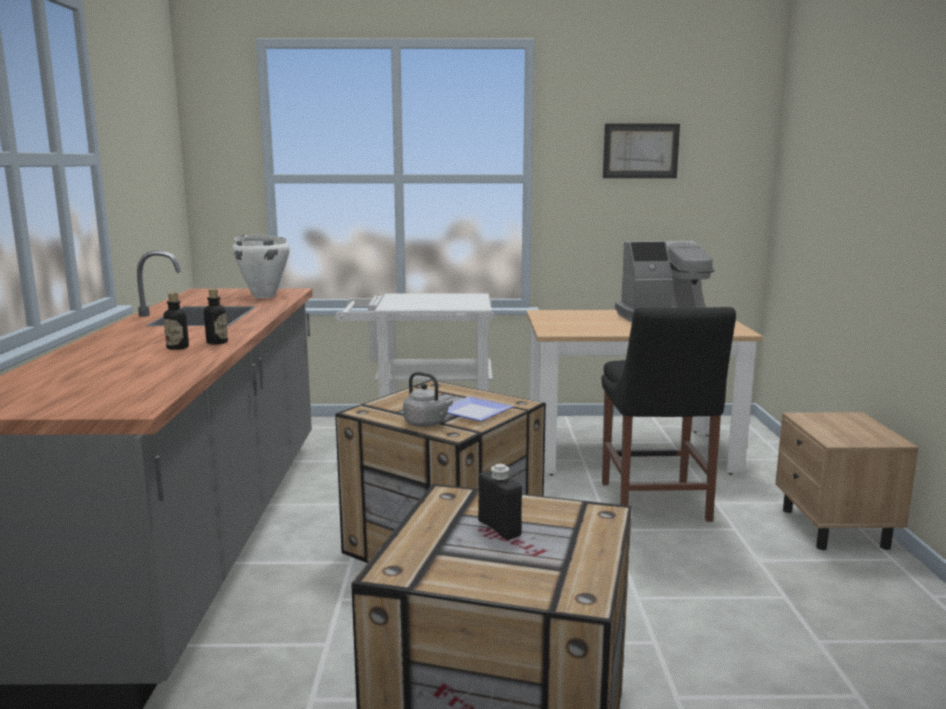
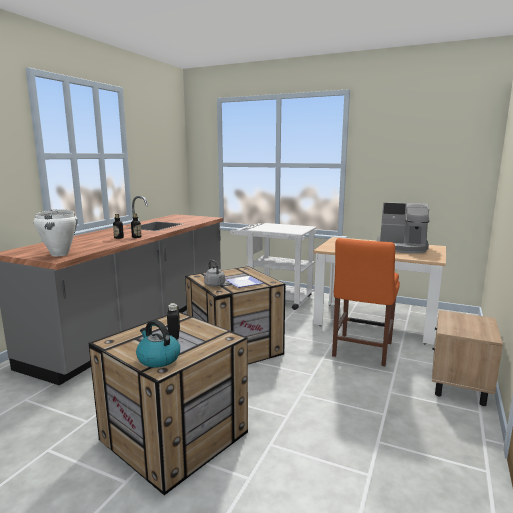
camera: 25 degrees right, 0 degrees up
white cooking pot [232,235,290,298] -> white cooking pot moved to [34,209,77,256]
black chair [602,307,736,522] -> orange chair [332,238,400,366]
picture [603,124,680,178] -> none
none -> kettle [136,320,180,368]

